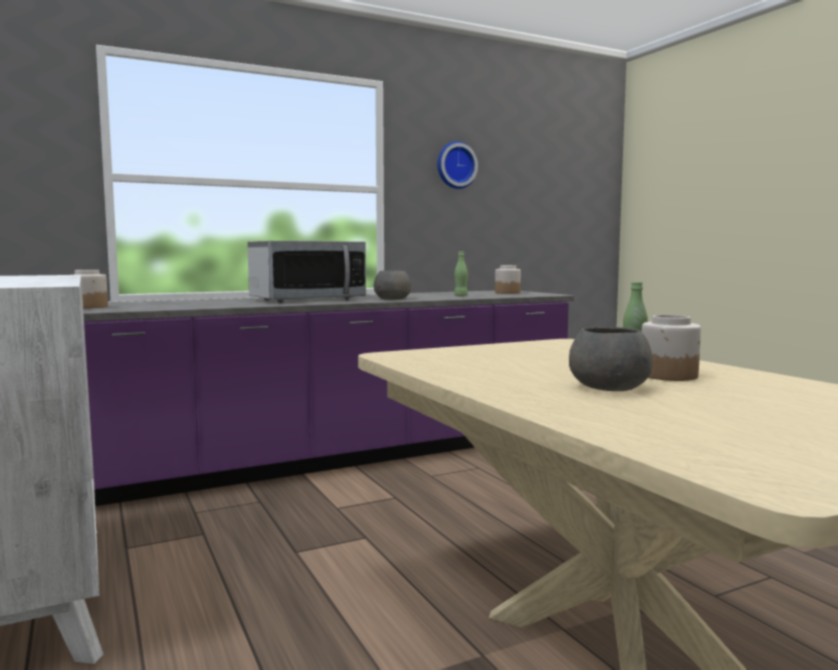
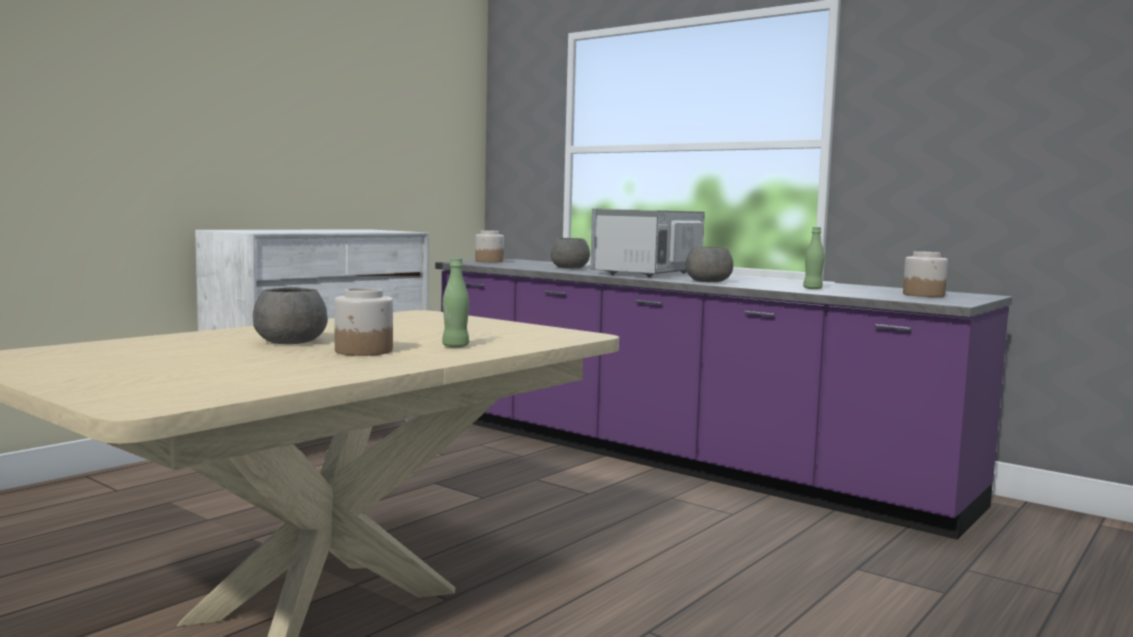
camera: 65 degrees right, 0 degrees up
microwave [247,241,366,302] -> microwave turned 90 degrees clockwise [590,209,705,277]
wall clock [437,141,478,189] -> none
none -> grey bowl [551,238,590,268]

